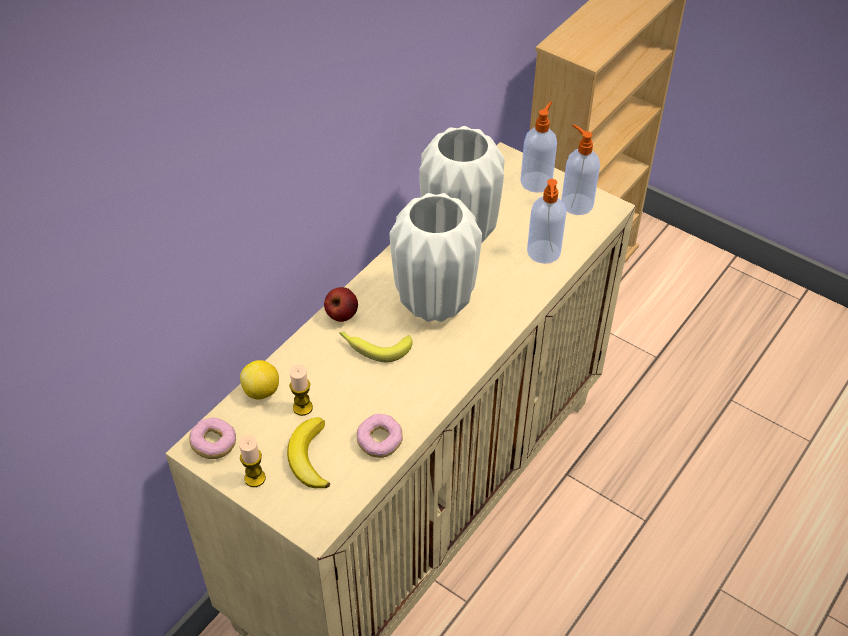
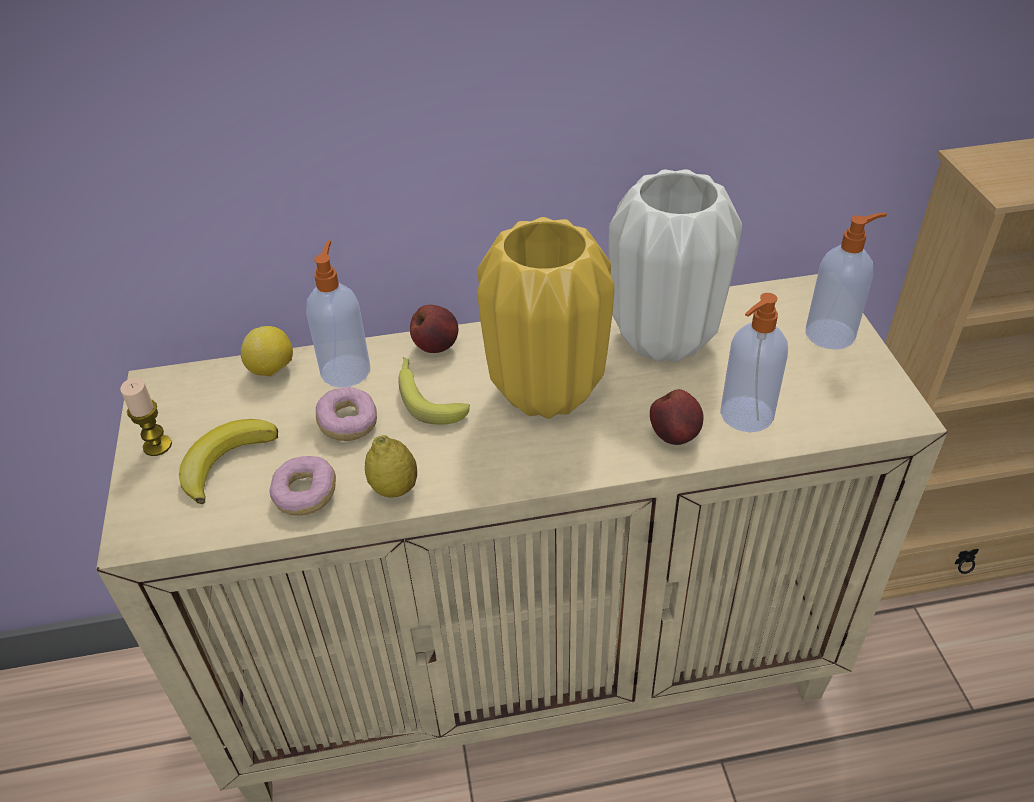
camera: 45 degrees right, 5 degrees down
donut [189,417,236,459] -> donut moved to [316,387,377,441]
candle [290,364,313,416] -> none
white vase [390,193,482,322] -> yellow vase [477,217,615,419]
soap dispenser [561,124,600,215] -> soap dispenser moved to [306,240,370,388]
none -> lemon [365,435,417,498]
none -> apple [650,389,704,445]

